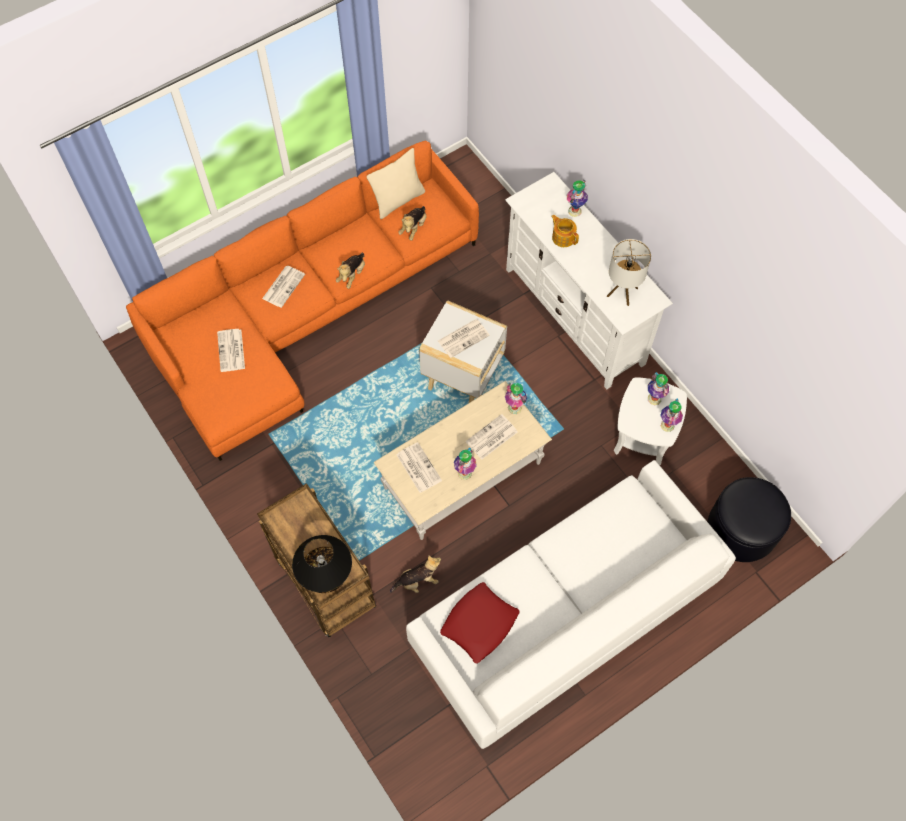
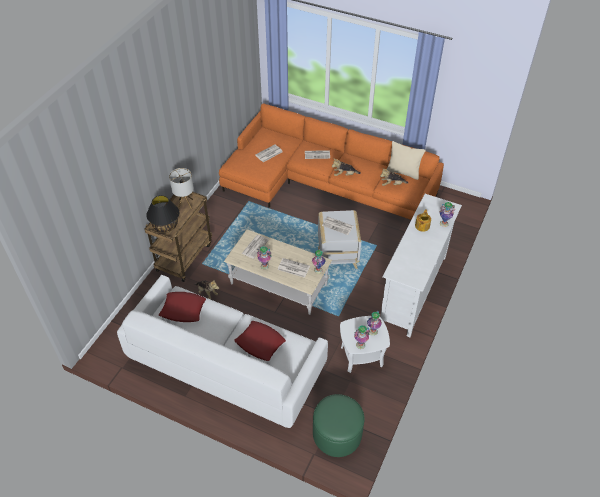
camera: 60 degrees right, 15 degrees down
table lamp [607,239,651,306] -> table lamp moved to [169,168,194,209]
black ottoman [707,477,791,562] -> green ottoman [313,394,365,457]
none -> red pillow [234,321,286,361]

